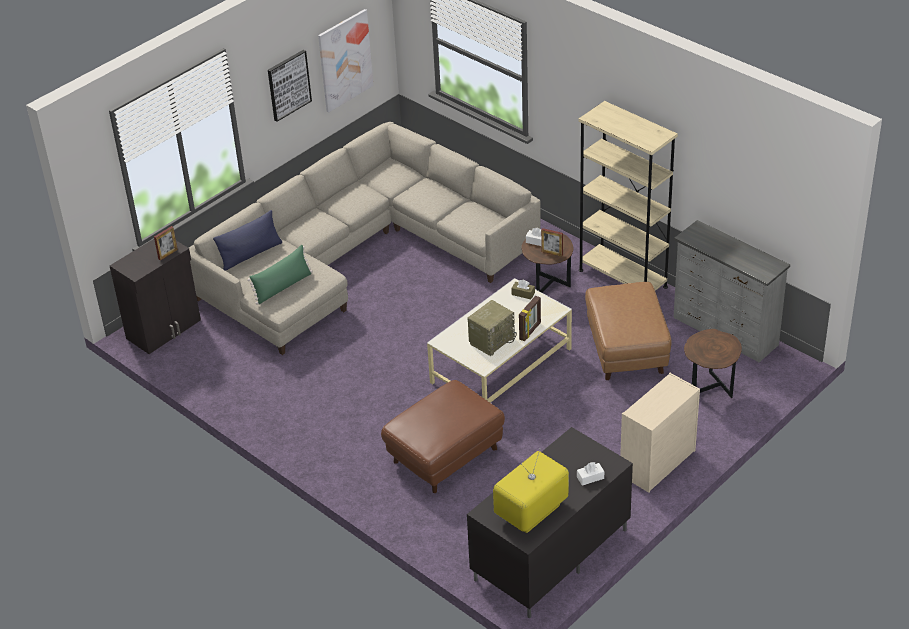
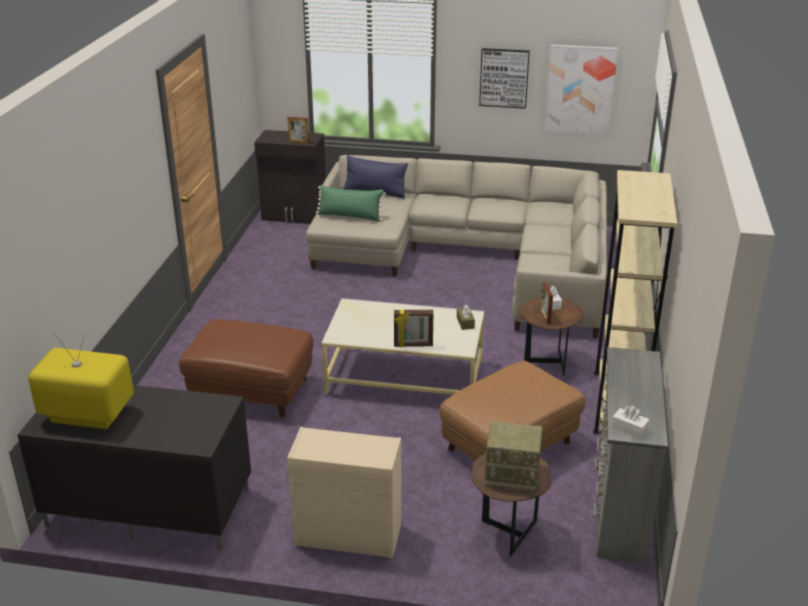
camera: 55 degrees right, 10 degrees down
radio [468,300,517,356] -> radio moved to [485,421,543,493]
white tissue box [577,462,604,486] -> white tissue box moved to [611,406,650,439]

